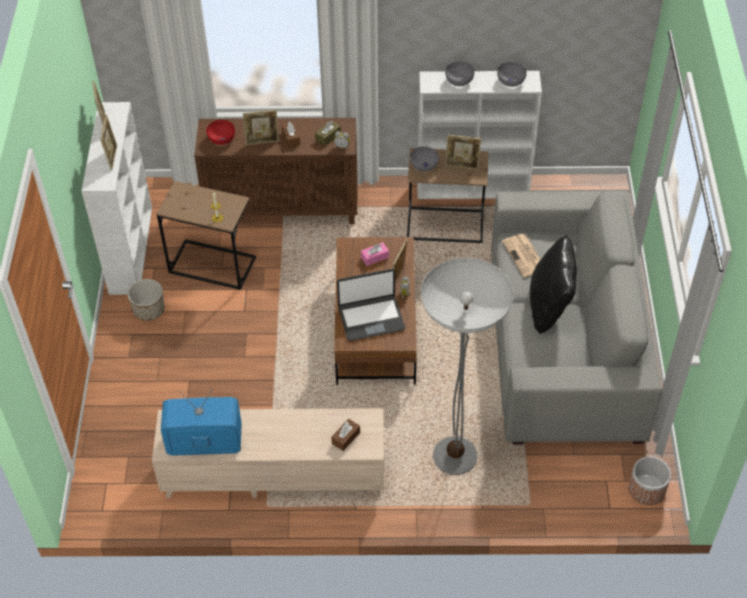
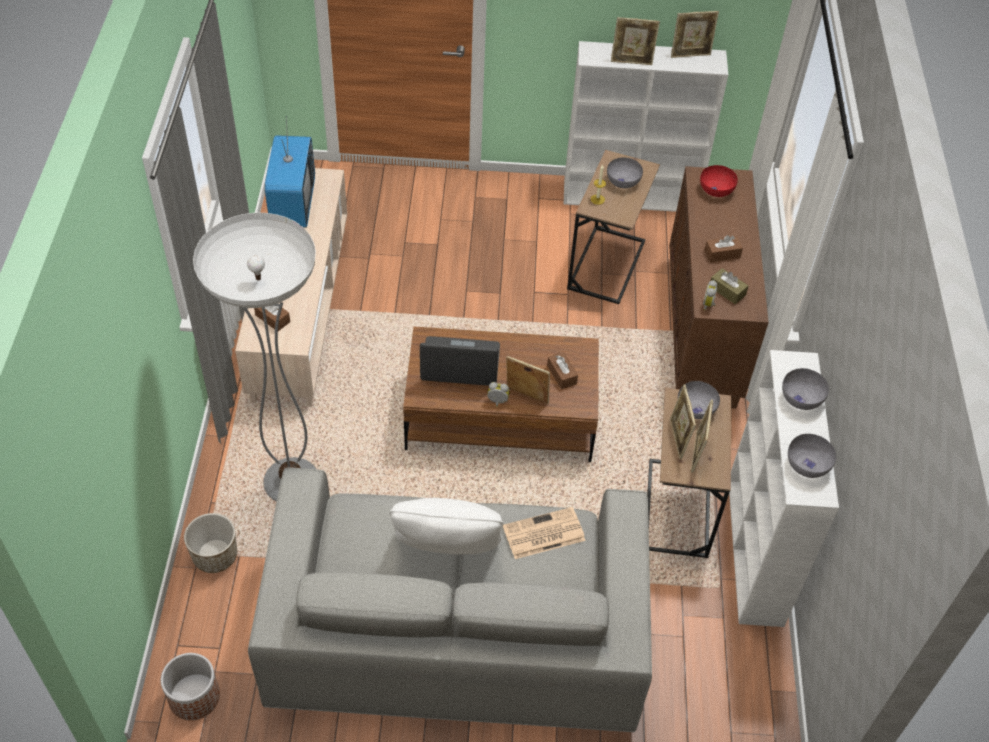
camera: 90 degrees right, 0 degrees up
planter [128,279,165,321] -> planter moved to [184,513,237,573]
picture frame [243,110,279,145] -> picture frame moved to [670,384,696,459]
laptop [337,269,405,341] -> laptop turned 105 degrees clockwise [420,336,500,386]
pink tissue box [361,242,389,266] -> brown tissue box [547,352,578,389]
black pillow [530,235,577,334] -> white pillow [389,498,504,554]
none -> grey bowl [607,158,643,188]

